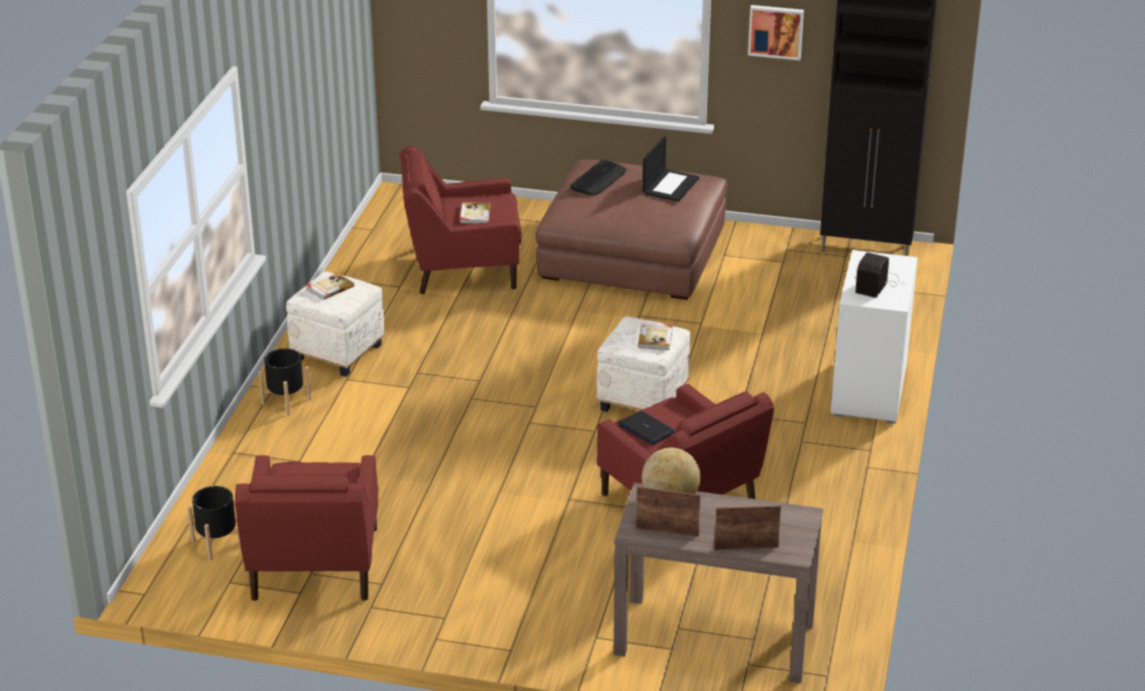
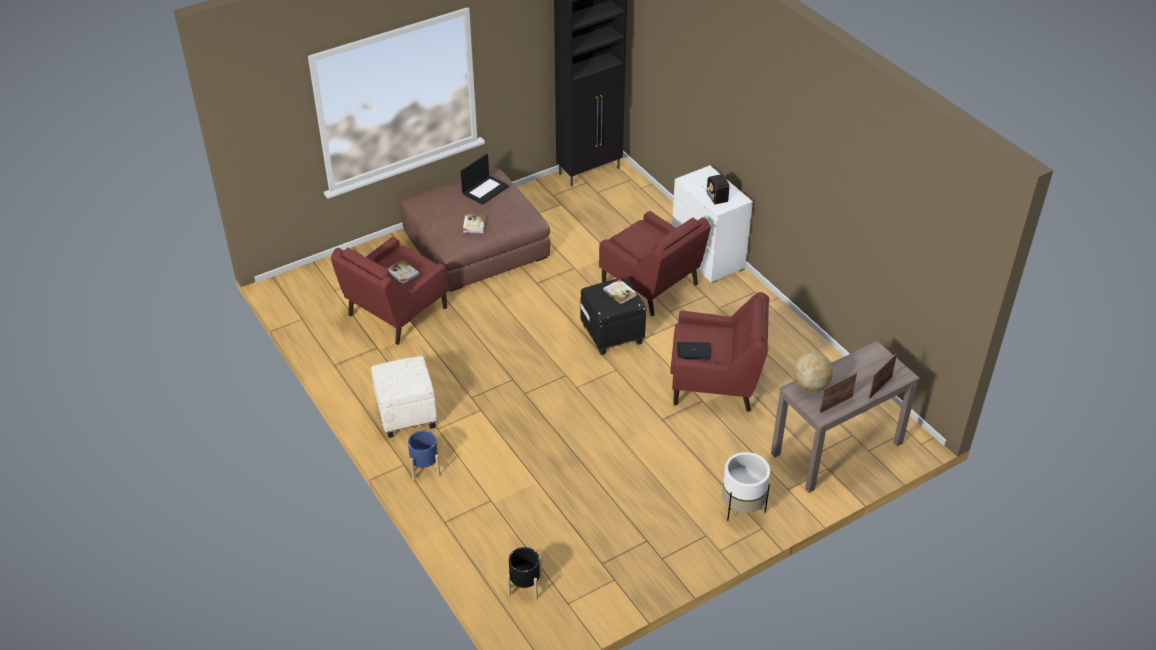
camera: 45 degrees left, 10 degrees up
red armchair [235,455,378,601] -> red armchair moved to [599,211,711,316]
black planter [258,348,311,416] -> blue planter [408,431,440,480]
book [306,271,354,300] -> book moved to [463,214,486,233]
keyboard [570,160,627,196] -> none
white ottoman [597,316,691,412] -> black ottoman [580,277,646,355]
laptop [643,136,700,202] -> laptop turned 60 degrees clockwise [461,154,509,205]
picture [748,5,804,60] -> none
none -> white planter [722,452,770,521]

